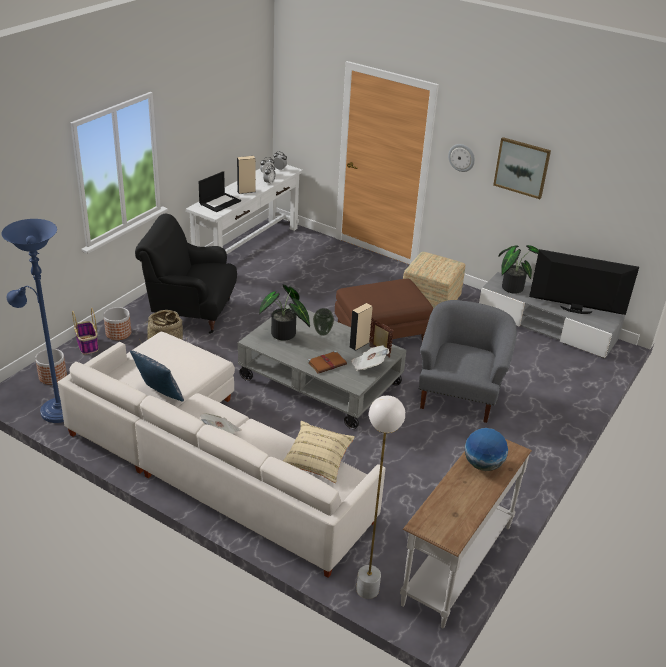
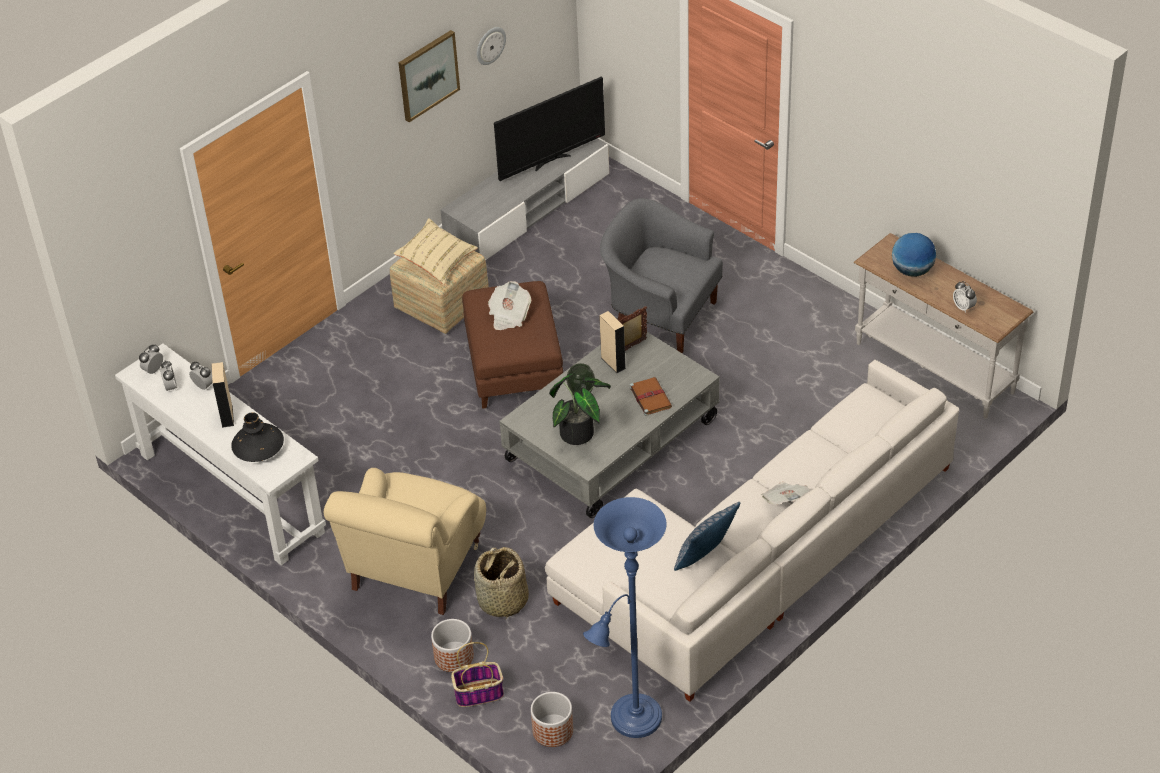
camera: 75 degrees left, 10 degrees up
black armchair [135,214,237,334] -> beige armchair [324,468,486,615]
laptop [198,171,241,212] -> black vase [231,412,284,462]
beige pillow [283,421,355,483] -> beige pillow moved to [393,218,478,285]
newspaper [351,345,389,371] -> newspaper moved to [488,281,531,330]
white floor lamp [356,395,405,599] -> none
wall clock [448,144,475,172] -> wall clock moved to [477,27,506,65]
potted plant [498,245,539,294] -> none
television [529,249,639,315] -> television turned 150 degrees counterclockwise [494,77,605,181]
none -> alarm clock [953,281,977,313]

